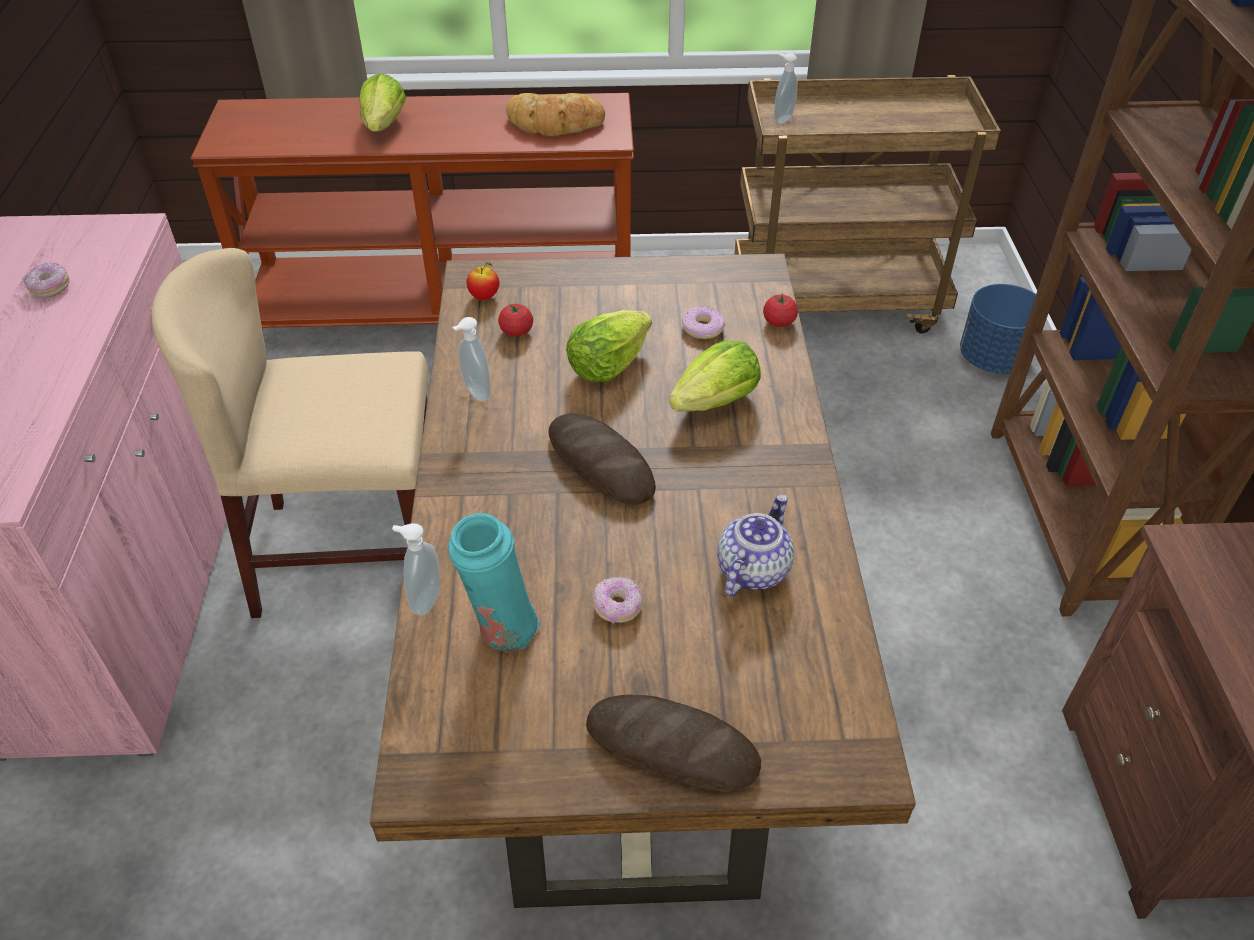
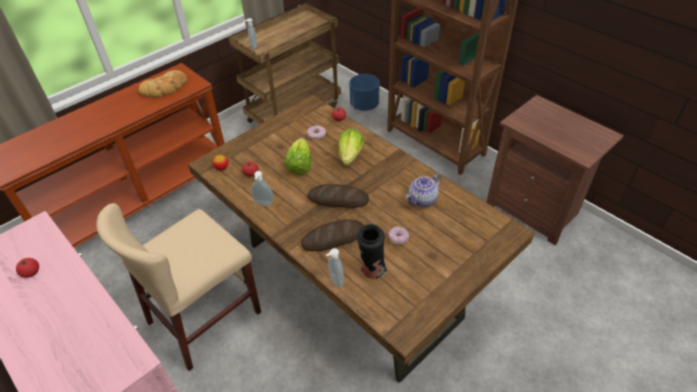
camera: 40 degrees left, 0 degrees up
donut [24,262,69,298] -> tomato [16,258,39,278]
lettuce [359,73,406,132] -> none
turquoise vase [448,513,541,652] -> black vase [357,224,387,279]
bread [586,694,761,791] -> bread moved to [301,219,364,251]
teapot [718,494,794,597] -> teapot turned 120 degrees counterclockwise [406,173,441,207]

